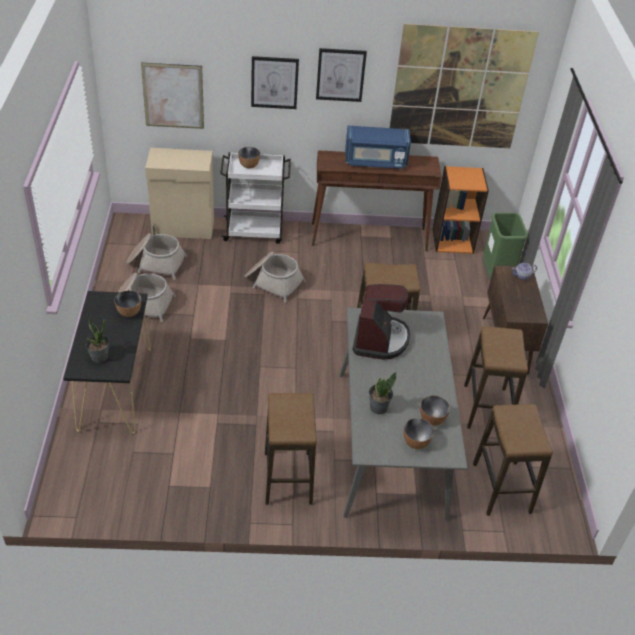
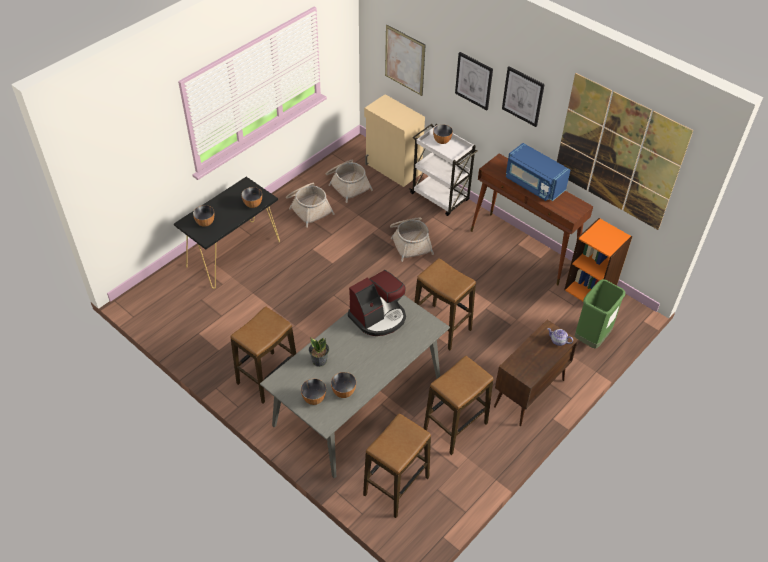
camera: 45 degrees right, 5 degrees up
potted plant [85,315,109,363] -> bowl [193,205,214,227]

